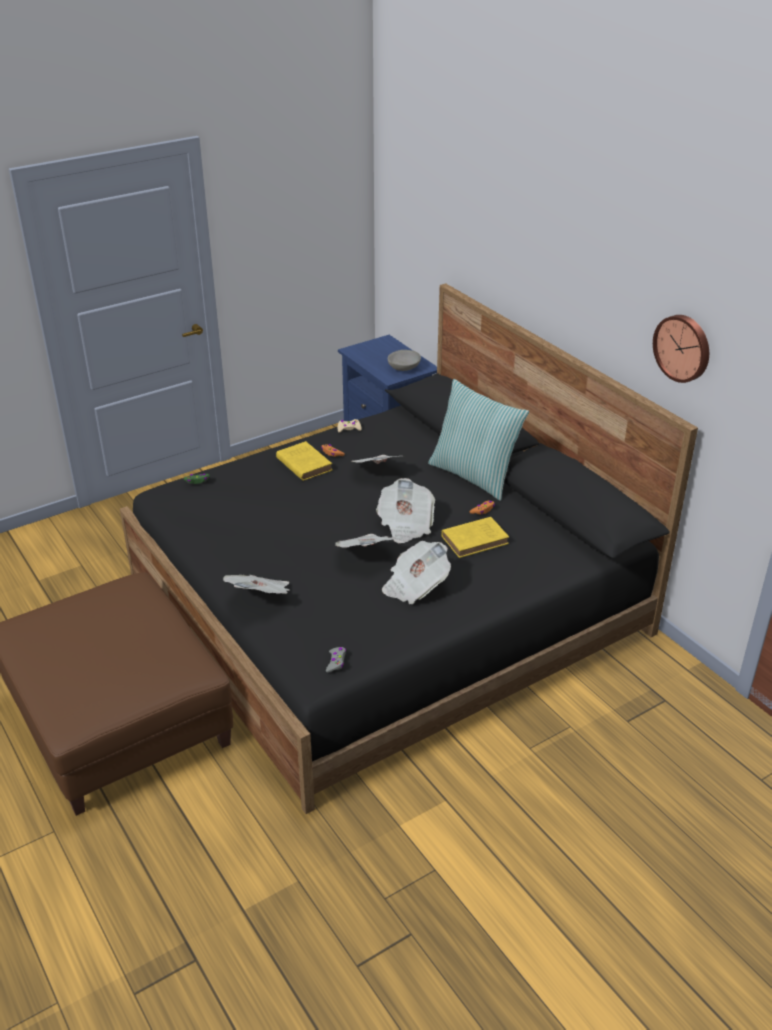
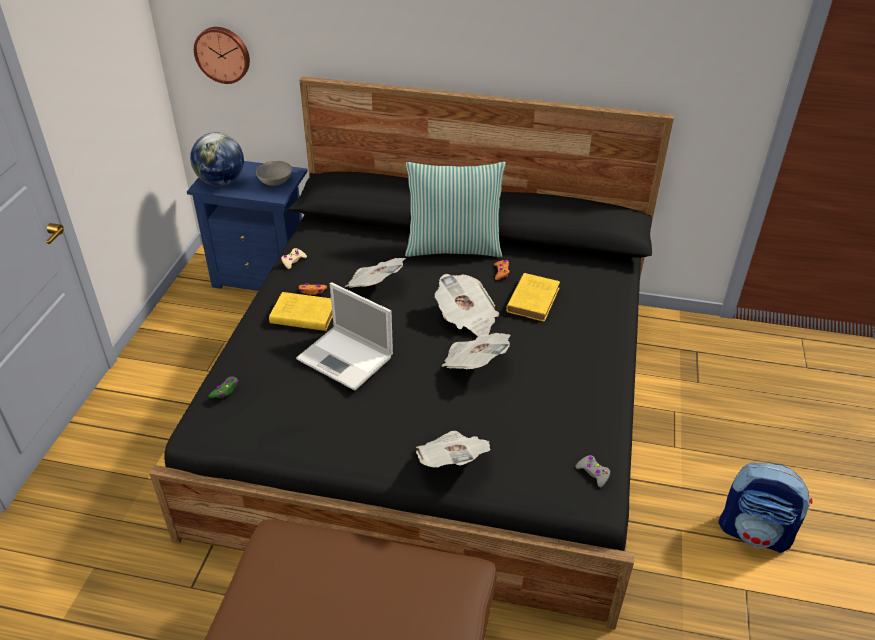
camera: 45 degrees left, 5 degrees up
newspaper [382,541,451,604] -> none
wall clock [653,315,709,383] -> wall clock moved to [194,27,250,84]
none -> globe [190,132,244,186]
none -> laptop [296,282,393,391]
none -> backpack [718,463,812,553]

